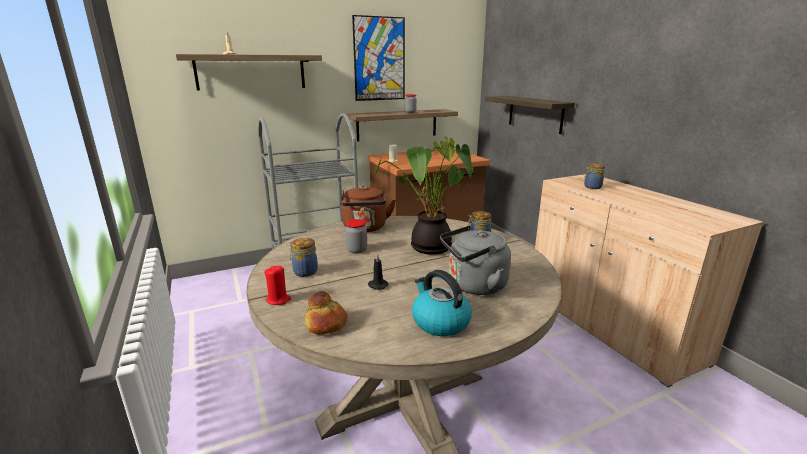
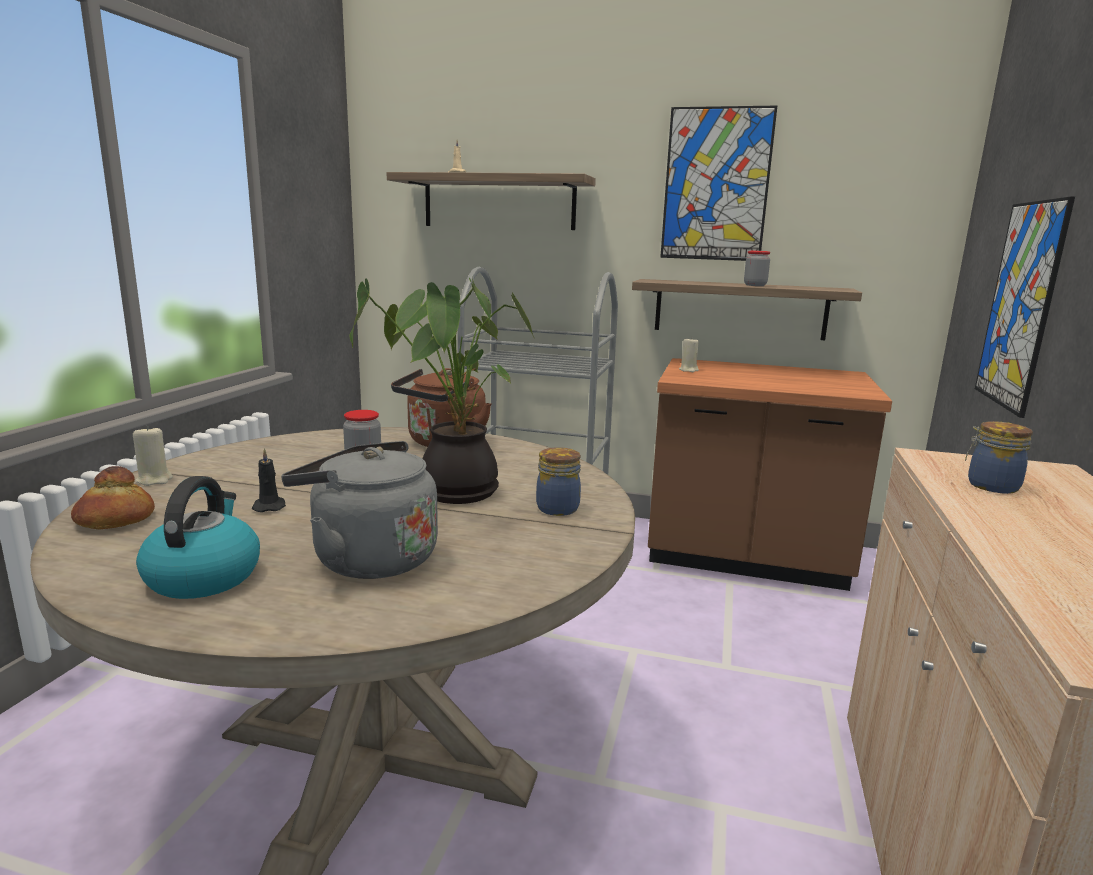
camera: 40 degrees right, 5 degrees down
red candle [264,266,291,305] -> beige candle [133,425,173,486]
jar [289,238,318,277] -> none
shelf [485,96,575,134] -> picture [975,197,1075,418]

